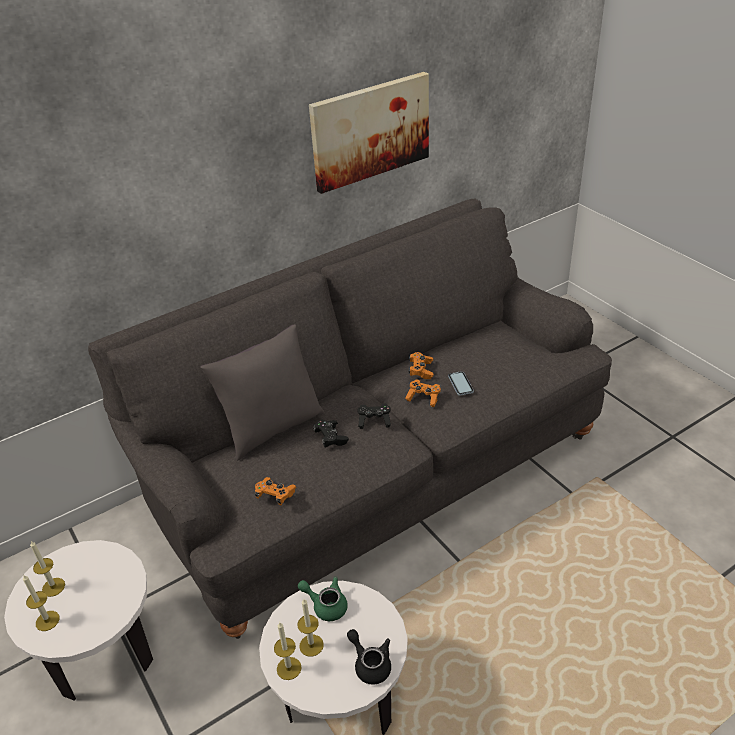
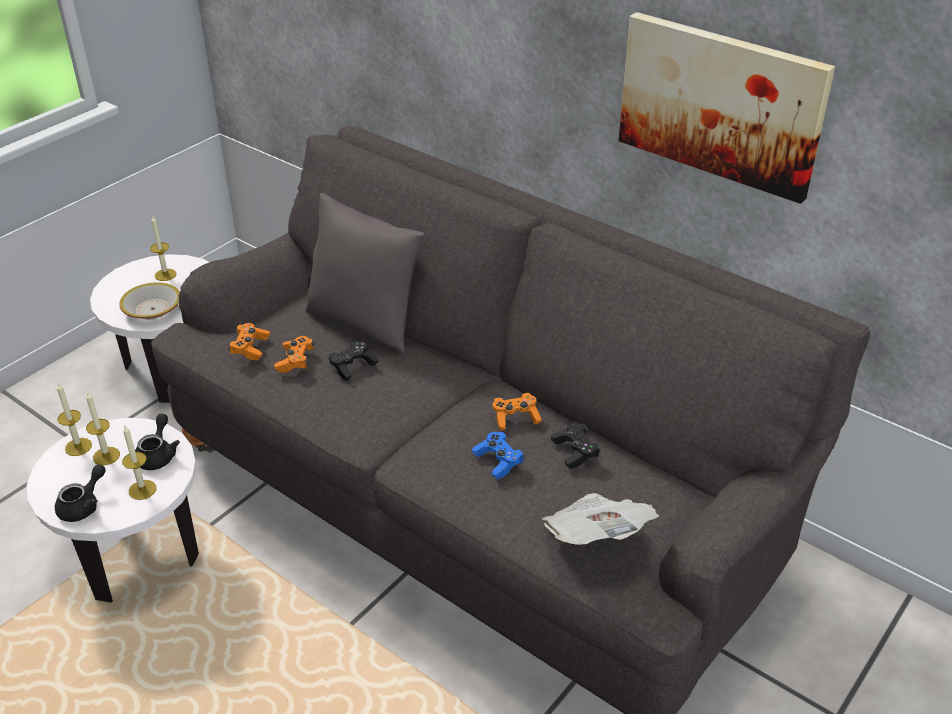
camera: 70 degrees right, 0 degrees up
candle [23,574,60,631] -> candle moved to [122,426,156,500]
green teapot [298,577,348,621] -> black teapot [135,414,180,470]
black game controller [357,404,391,429] -> black game controller moved to [551,422,600,469]
orange game controller [405,379,441,407] -> orange game controller moved to [274,336,314,373]
phone [448,371,474,396] -> blue game controller [472,432,524,480]
none -> bowl [119,282,180,319]
none -> newspaper [542,493,659,545]

